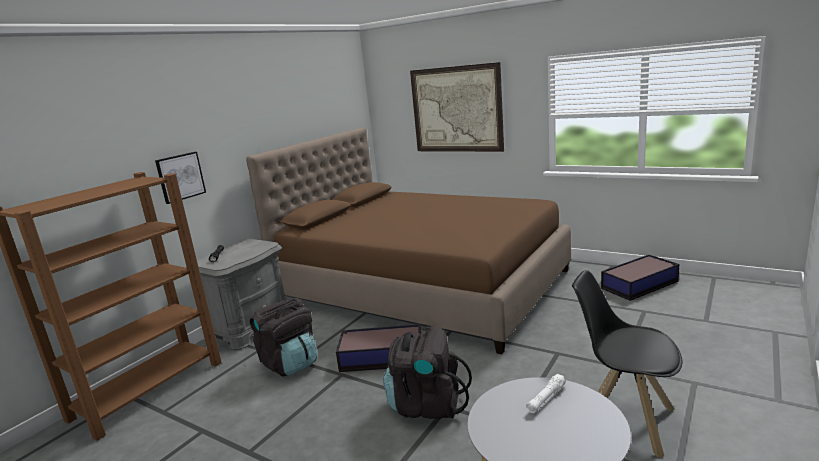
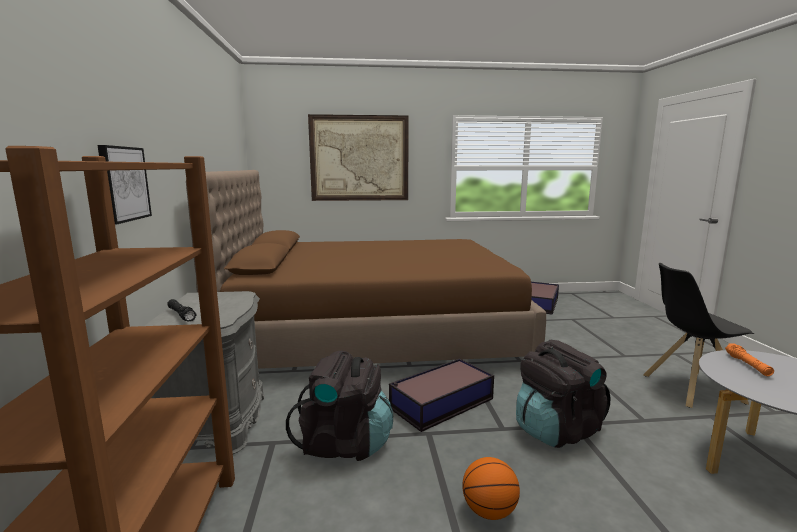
camera: 40 degrees left, 5 degrees down
white flashlight [526,374,566,413] -> orange flashlight [725,343,774,376]
none -> basketball [462,457,520,520]

